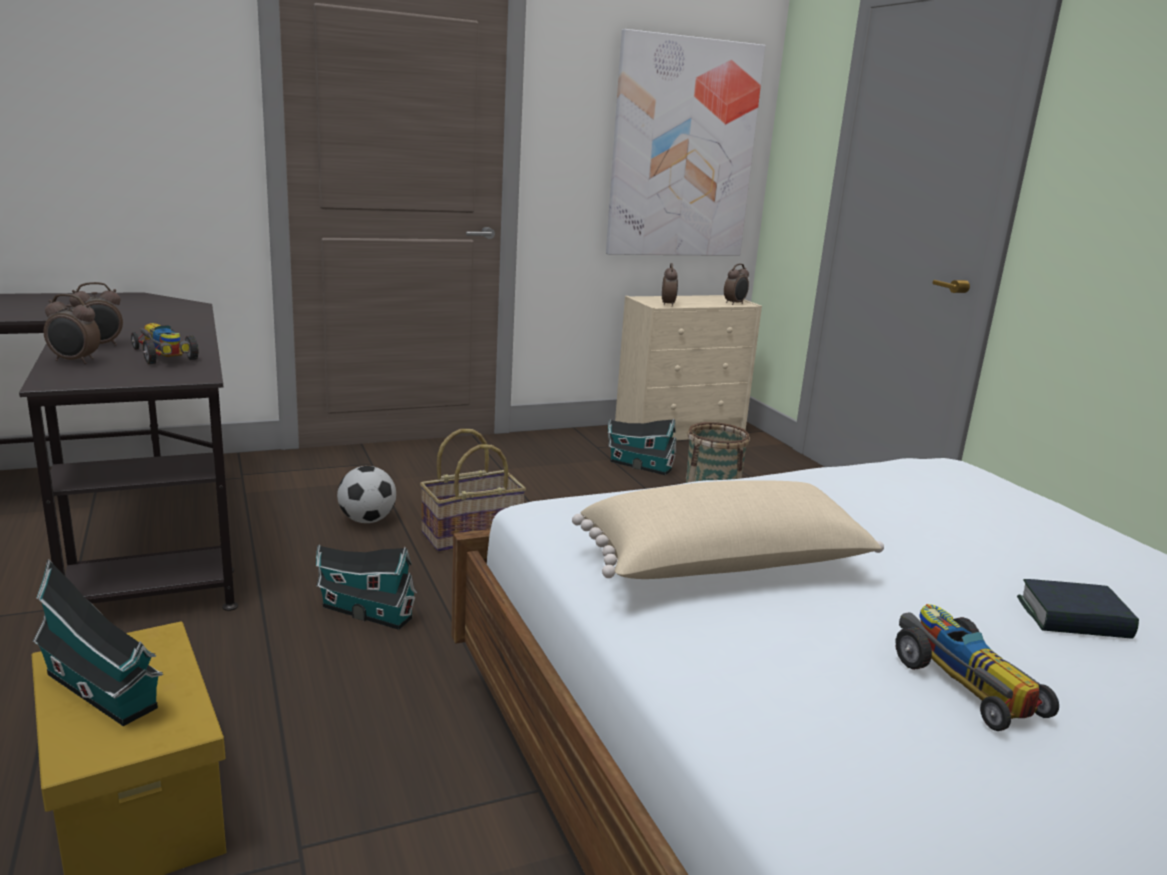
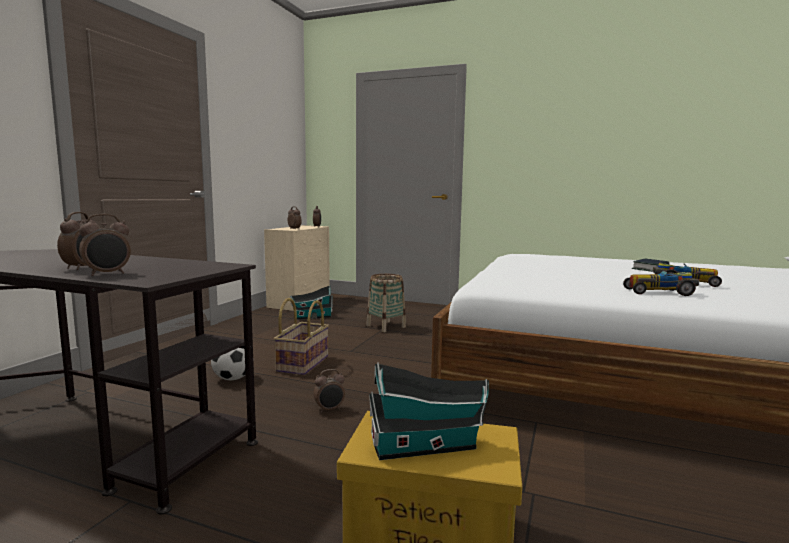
camera: 45 degrees left, 10 degrees down
toy car [131,323,199,364] -> toy car moved to [623,271,699,296]
toy house [316,545,417,630] -> alarm clock [313,369,345,413]
beige pillow [572,480,884,579] -> none
picture [606,29,766,256] -> none

